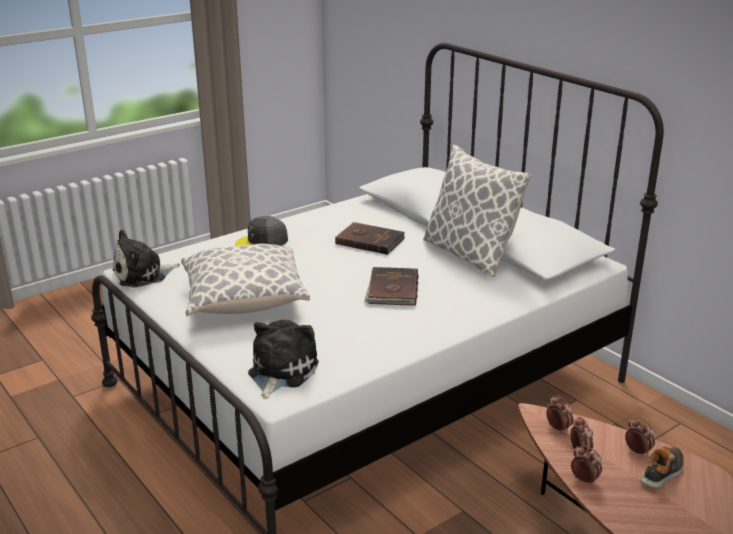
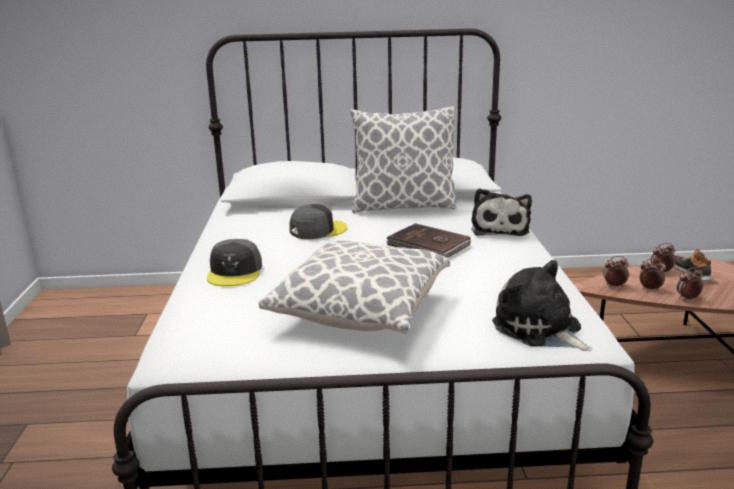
camera: 55 degrees left, 5 degrees down
plush toy [112,229,180,288] -> plush toy moved to [471,188,532,236]
brown book [335,222,406,255] -> grey cap [289,204,347,239]

